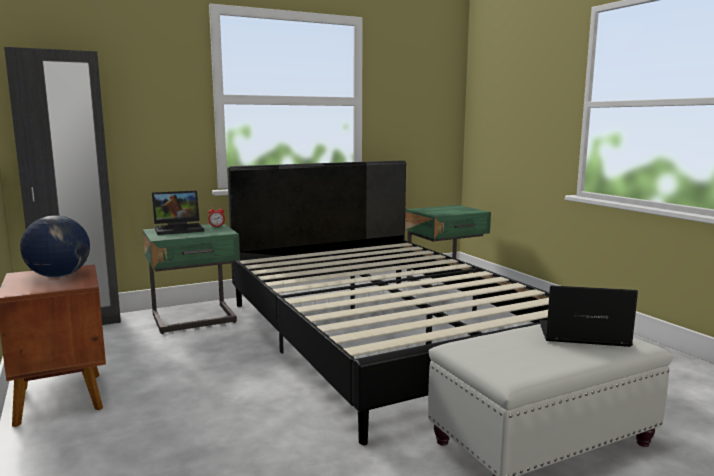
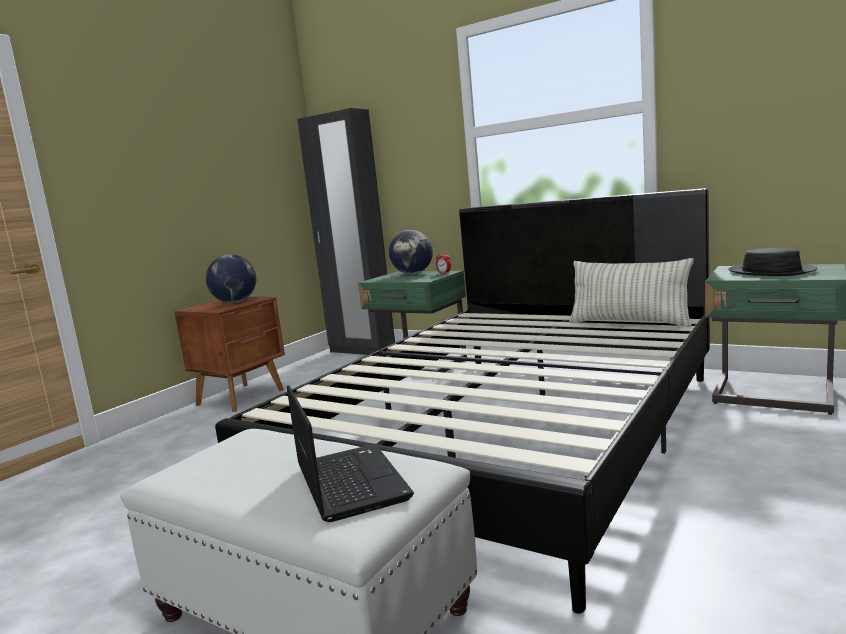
camera: 60 degrees right, 0 degrees up
laptop [152,191,204,235] -> globe [389,230,433,274]
none -> pillow [569,258,694,327]
none -> black hat [728,248,818,276]

